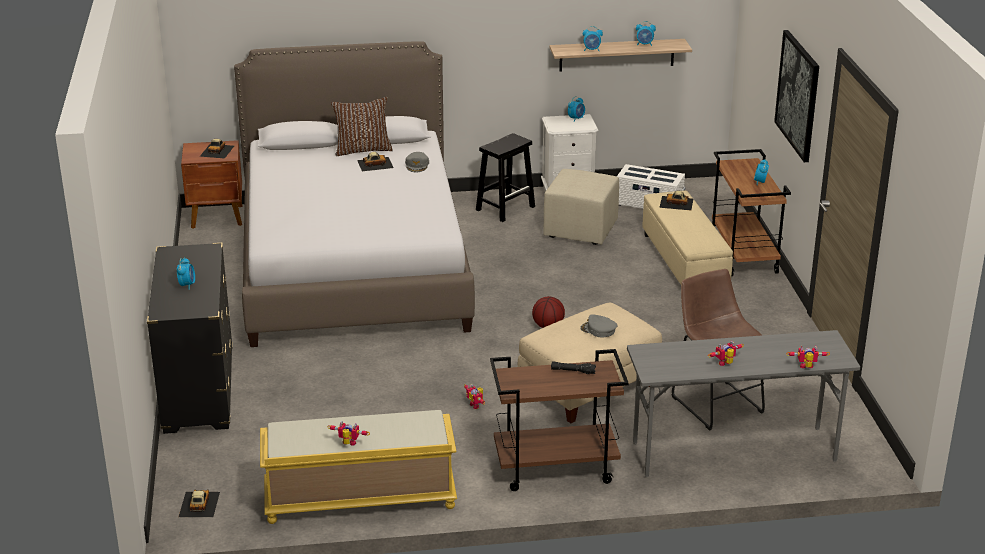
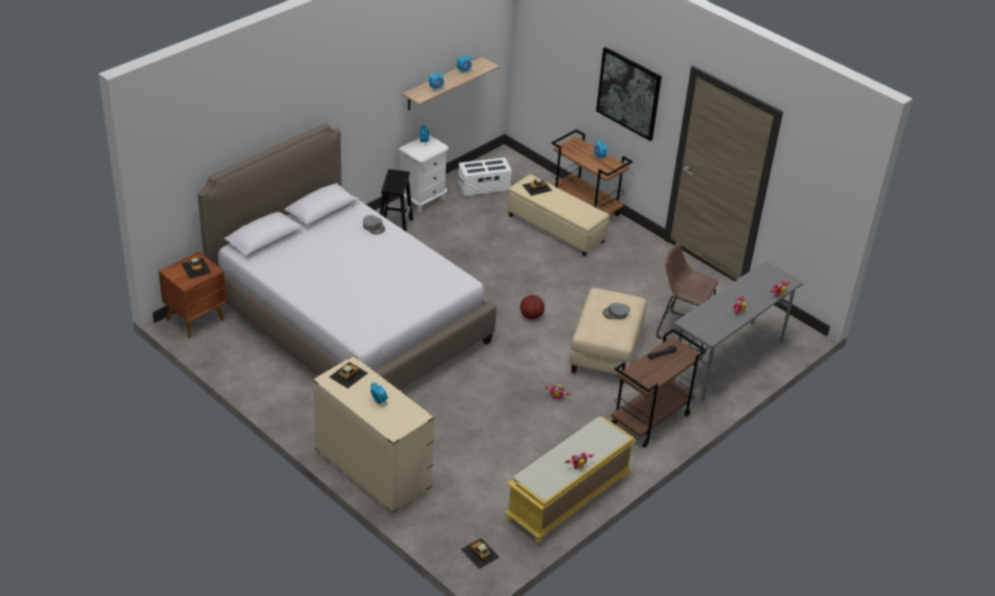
camera: 40 degrees left, 10 degrees up
black dresser [147,243,233,434] -> beige dresser [312,355,435,515]
brown pillow [331,97,393,156] -> none
toy car [357,152,394,171] -> toy car moved to [329,362,368,388]
beige ottoman [543,169,619,245] -> none

